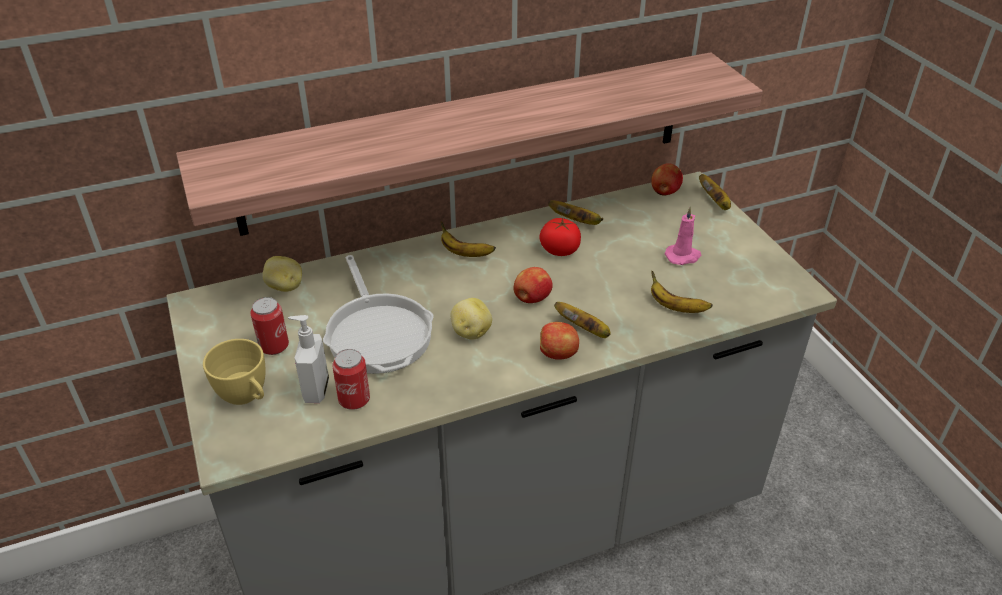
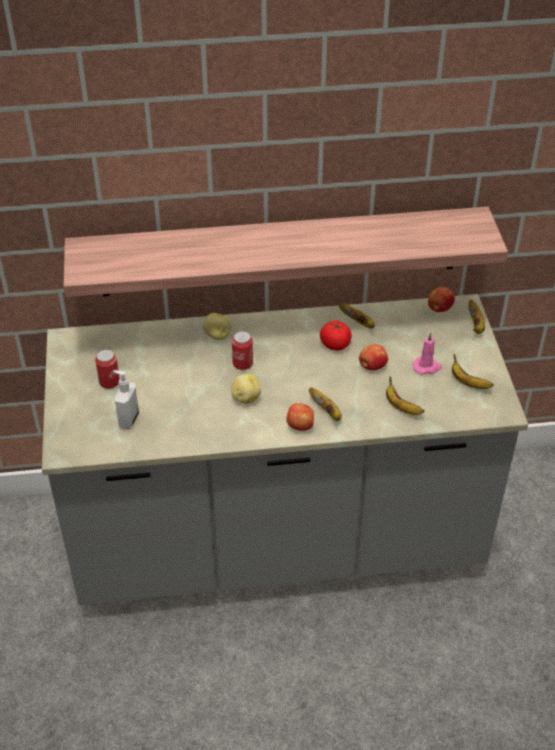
camera: 15 degrees right, 5 degrees up
yellow cup [203,339,265,405] -> none
potato [263,256,302,292] -> potato moved to [203,313,231,340]
frying pan [323,255,434,374] -> none
can [332,349,370,410] -> can moved to [232,331,253,370]
banana [441,221,496,257] -> banana moved to [452,354,494,389]
apple [513,267,553,303] -> apple moved to [359,344,388,370]

